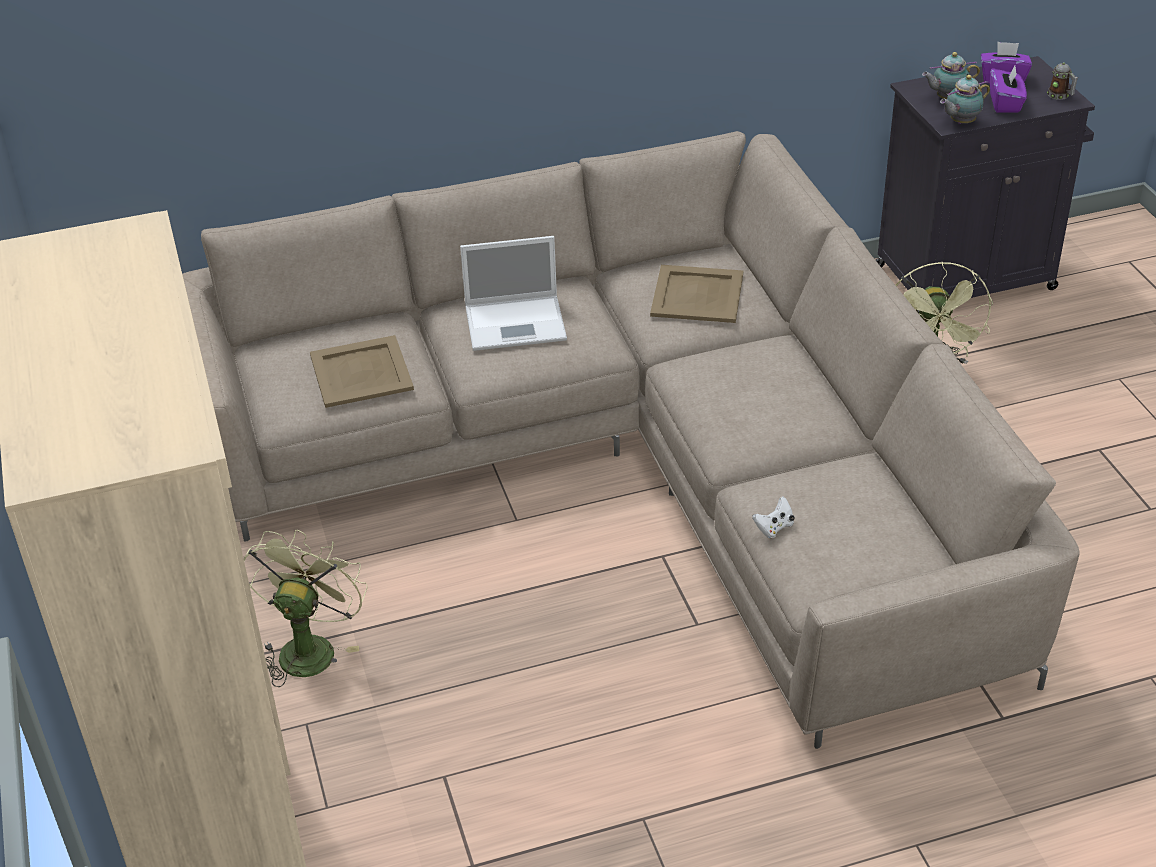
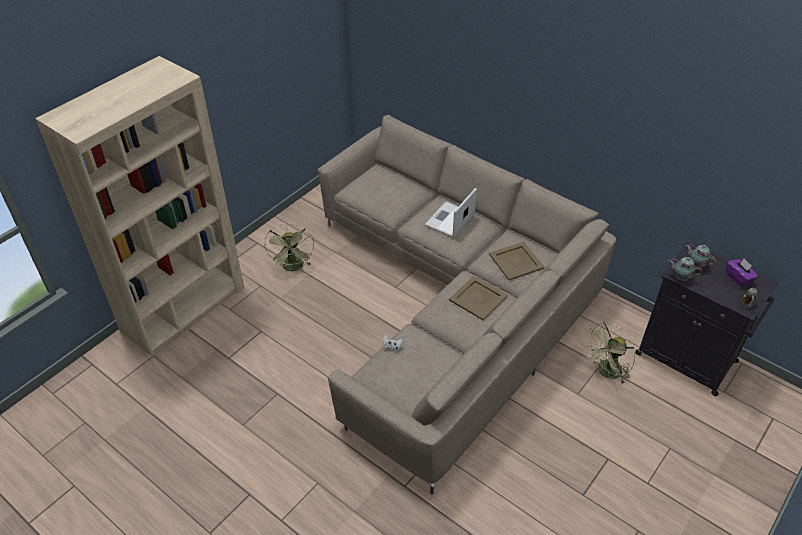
camera: 55 degrees right, 5 degrees up
green fan [244,529,368,687] -> green fan turned 105 degrees clockwise [264,223,314,271]
beige tray [310,335,414,408] -> beige tray moved to [449,276,508,321]
laptop [460,236,567,351] -> laptop turned 75 degrees clockwise [425,188,477,238]
purple tissue box [990,64,1027,113] -> none

